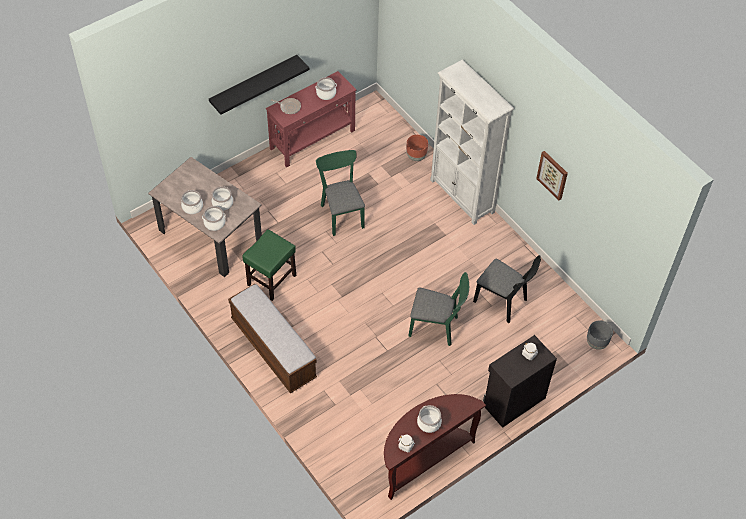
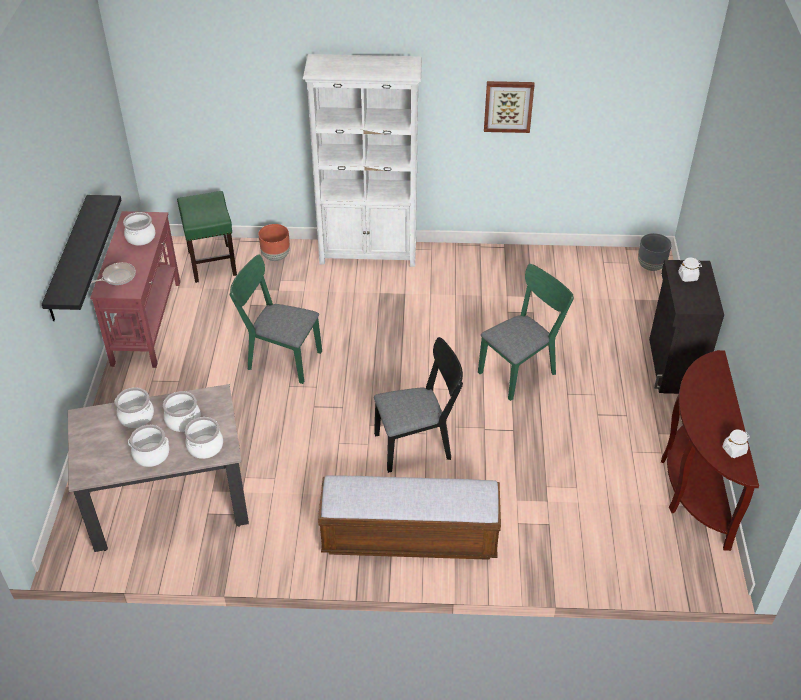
camera: 50 degrees left, 10 degrees down
green stool [242,229,296,301] -> green stool moved to [177,191,237,283]
cooking pot [417,405,442,433] -> cooking pot moved to [114,387,154,428]
black chair [473,255,541,323] -> black chair moved to [374,337,463,473]

